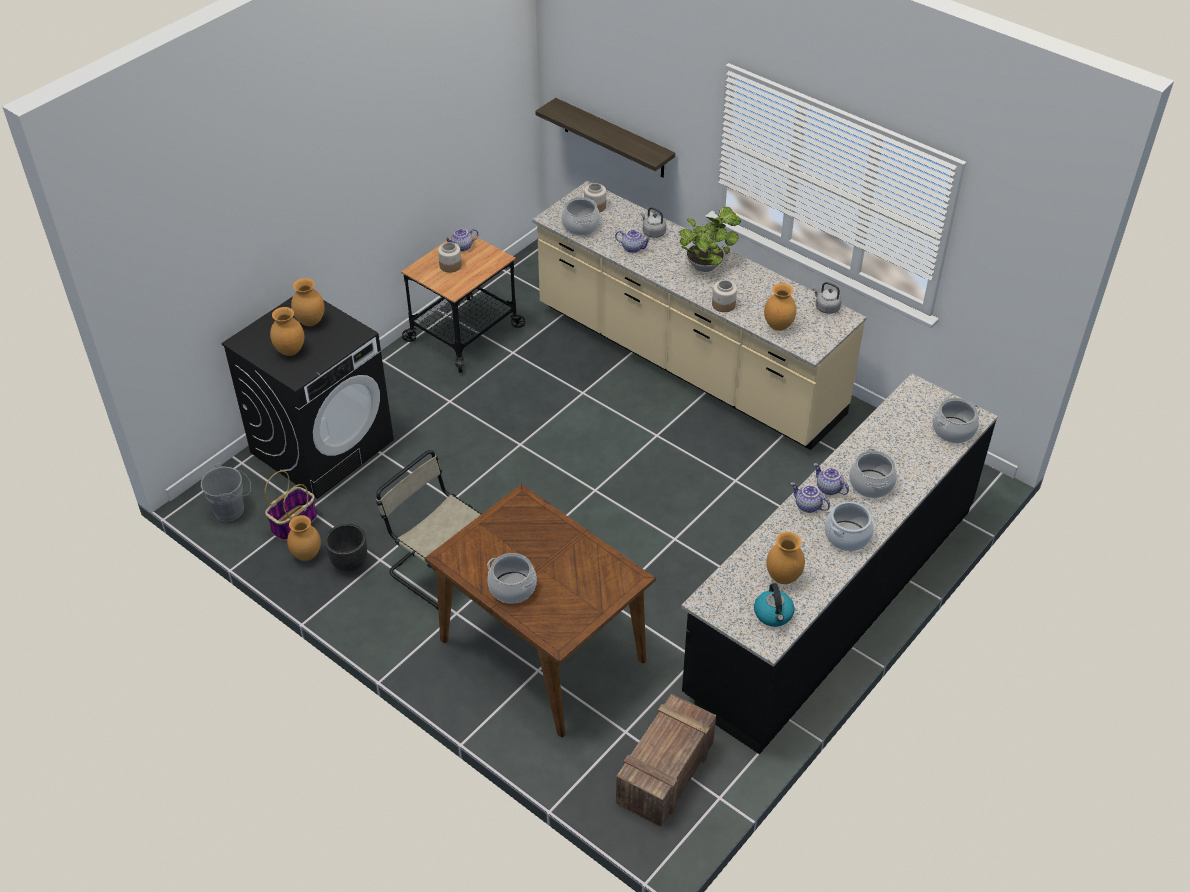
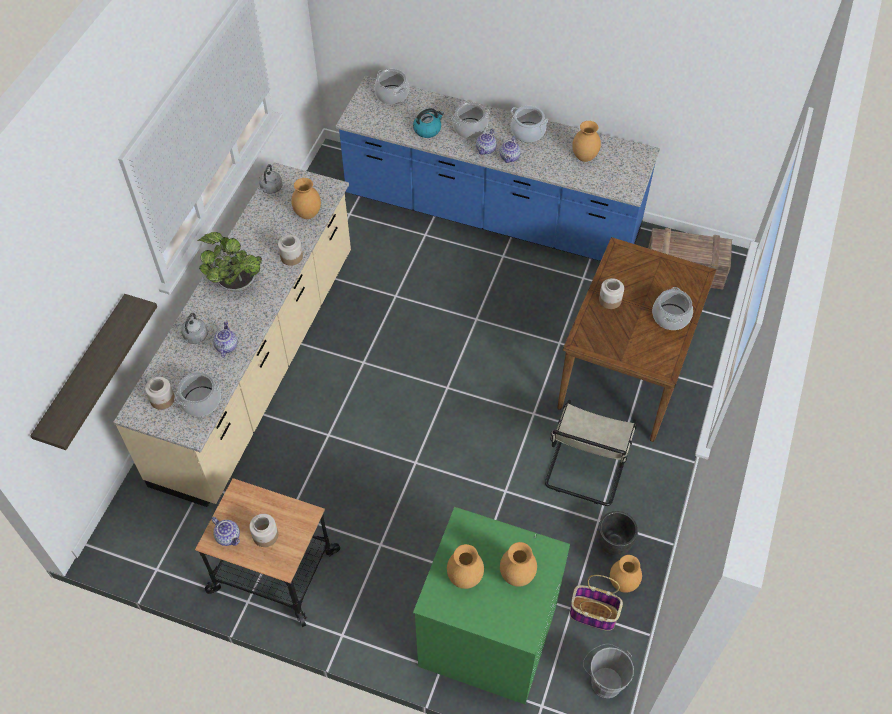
camera: 110 degrees left, 10 degrees up
black washing machine [221,297,394,499] -> green washing machine [413,507,570,704]
black counter [681,373,998,754] -> blue counter [336,76,660,261]
kettle [754,583,795,627] -> kettle moved to [413,108,444,138]
none -> jar [599,278,624,309]

